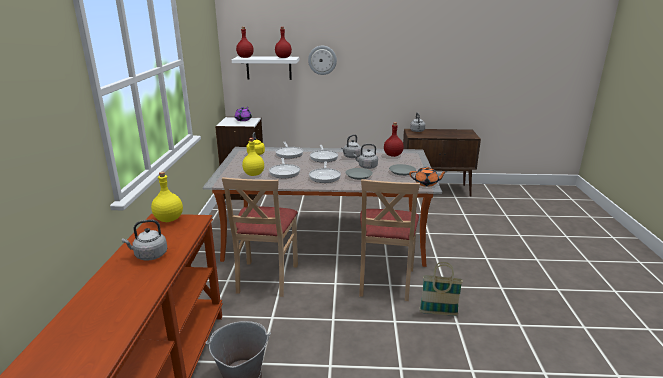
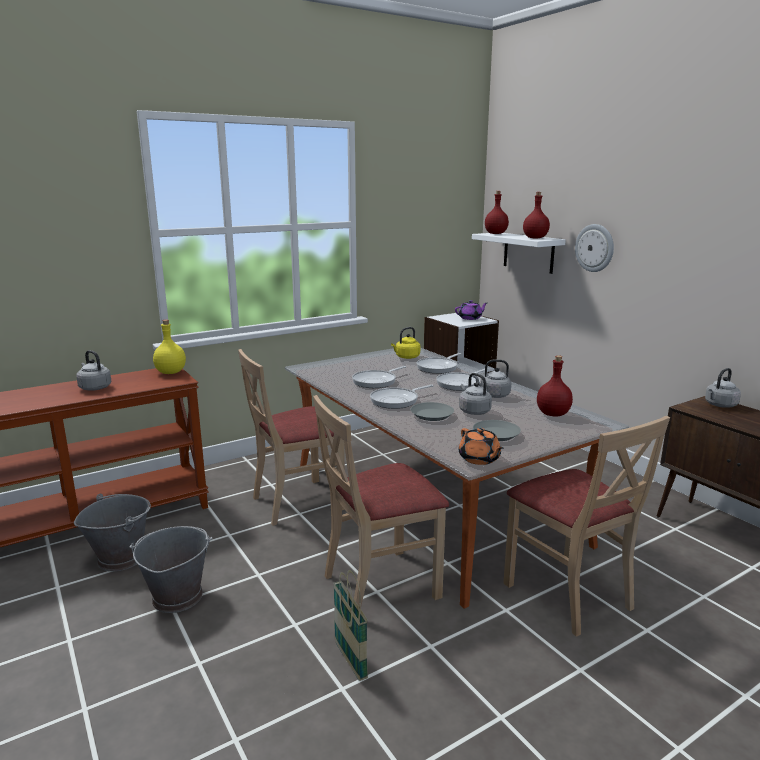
camera: 55 degrees right, 5 degrees down
yellow bottle [242,138,264,176] -> none
none -> grey bucket [129,526,212,613]
none -> beige chair [503,416,670,637]

